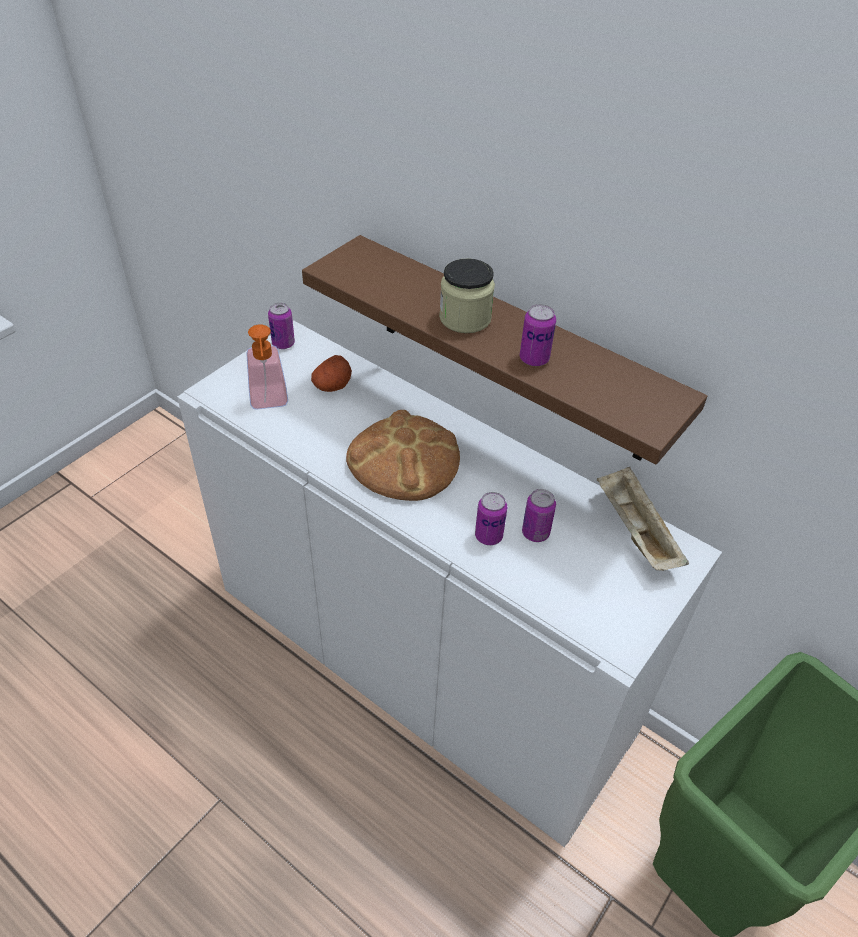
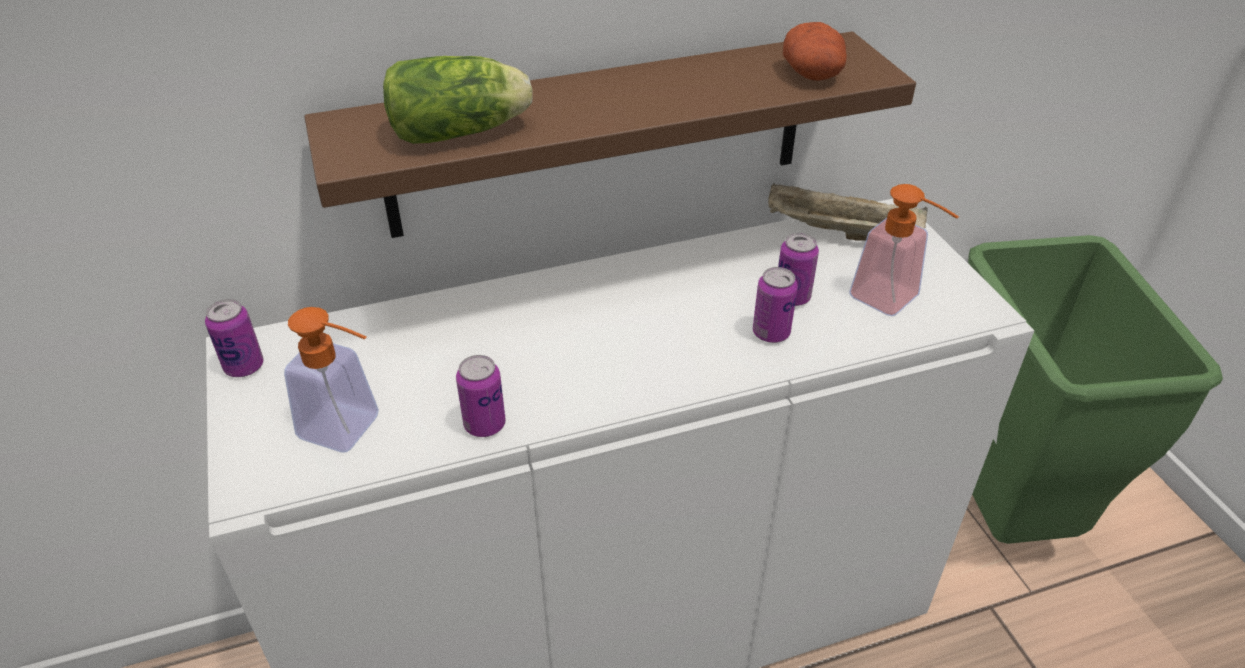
camera: 55 degrees left, 5 degrees down
potato [311,355,352,392] -> potato moved to [783,22,847,81]
bread [346,409,460,501] -> none
jar [439,258,495,333] -> none
can [520,304,556,366] -> can moved to [456,355,506,437]
none -> lettuce [383,56,532,144]
none -> soap dispenser [849,184,959,316]

